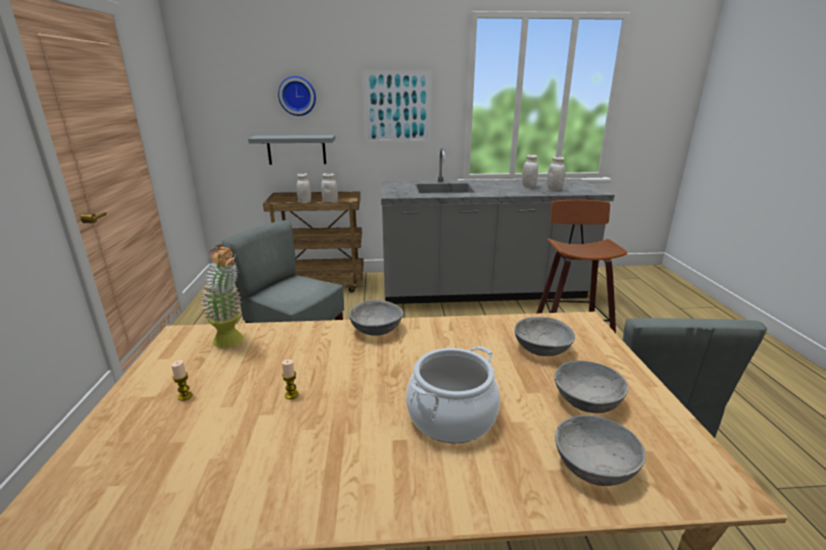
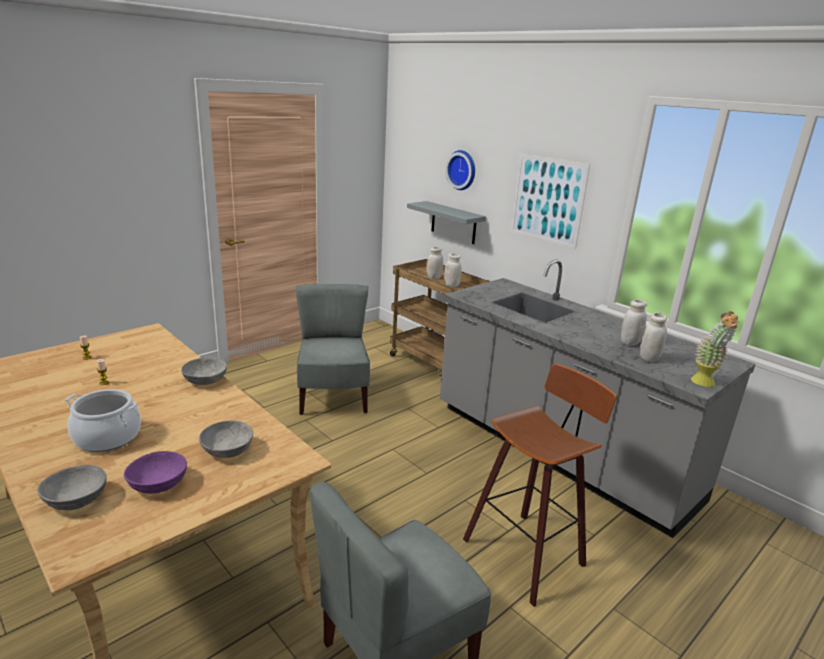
camera: 50 degrees right, 0 degrees up
potted plant [200,244,244,348] -> potted plant moved to [691,311,740,387]
grey bowl [554,361,628,413] -> purple bowl [124,451,187,494]

